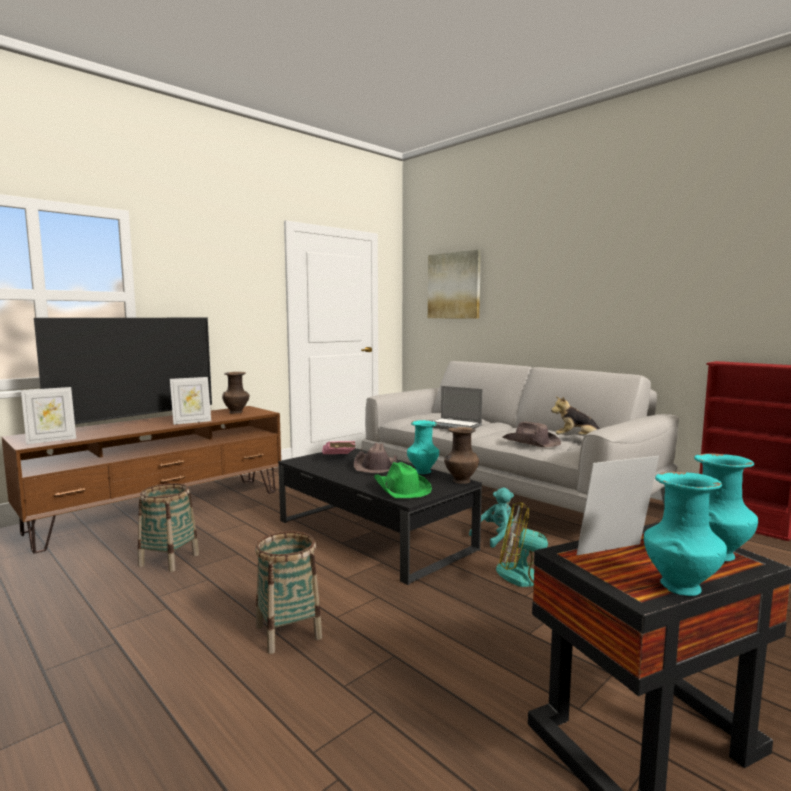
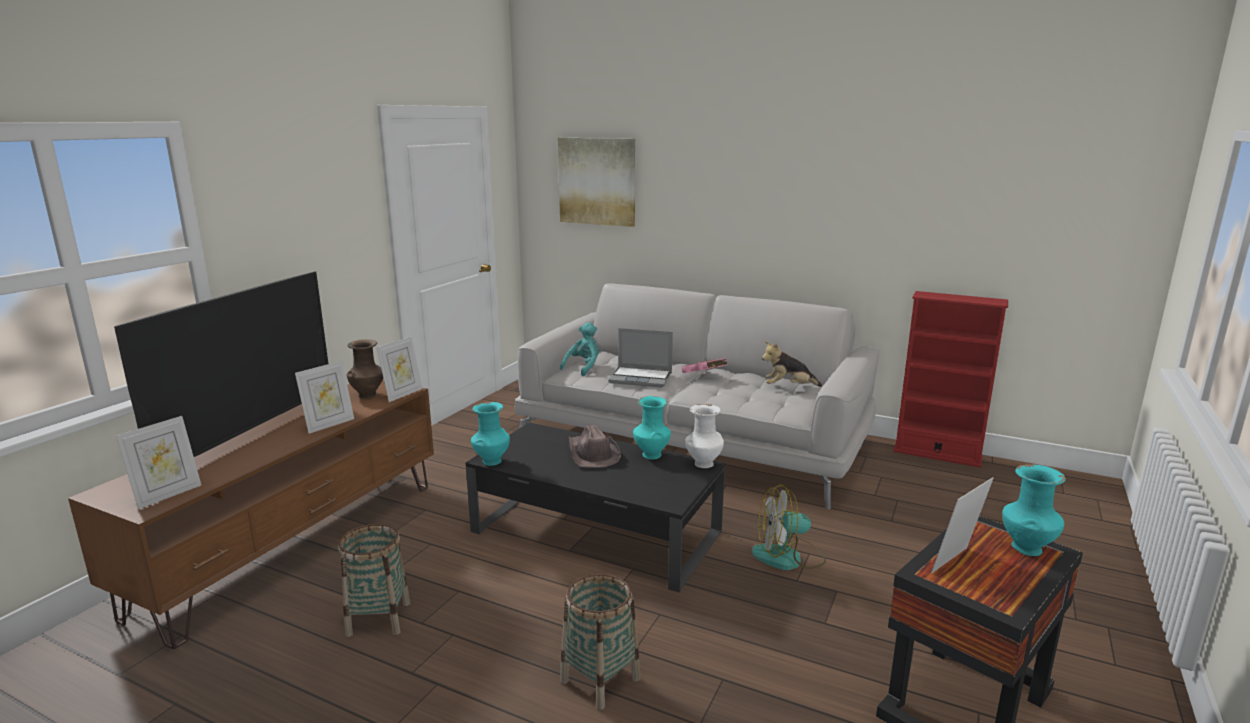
camera: 20 degrees left, 10 degrees up
pink book [322,441,355,454] -> pink book moved to [682,358,727,373]
green hat [374,462,432,498] -> none
brown vase [444,427,479,484] -> white vase [685,404,724,468]
turquoise plush toy [469,487,514,548] -> turquoise plush toy moved to [560,322,599,376]
brown hat [502,422,561,447] -> none
turquoise vase [644,472,727,596] -> turquoise vase moved to [471,402,510,466]
none -> picture frame [377,336,423,402]

